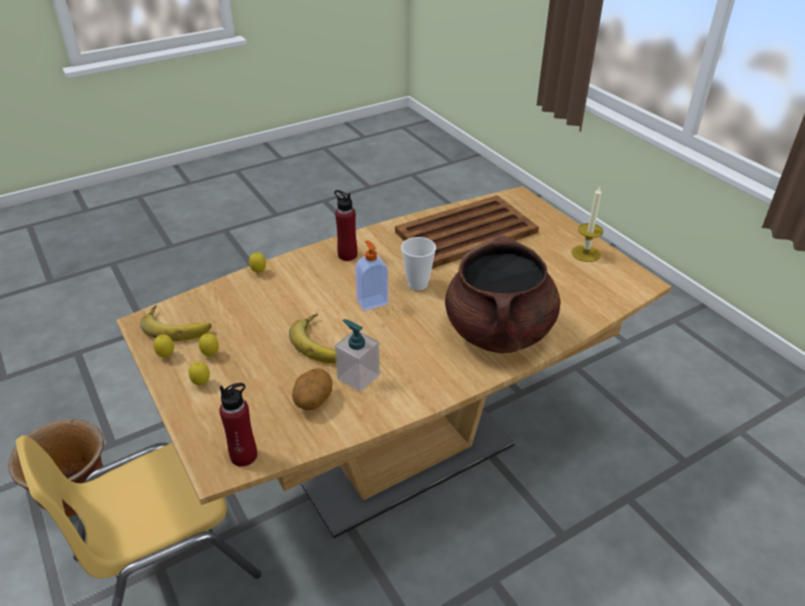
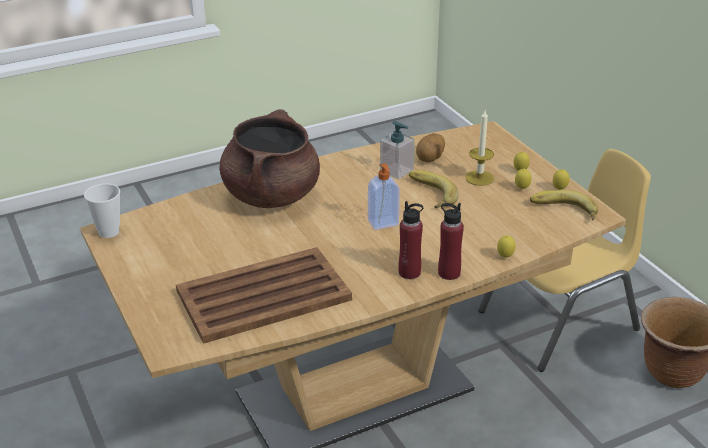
camera: 175 degrees left, 5 degrees down
red bottle [219,383,257,467] -> red bottle moved to [438,203,464,280]
cup [401,237,436,290] -> cup moved to [84,184,120,238]
candle [572,185,603,262] -> candle moved to [465,110,494,186]

